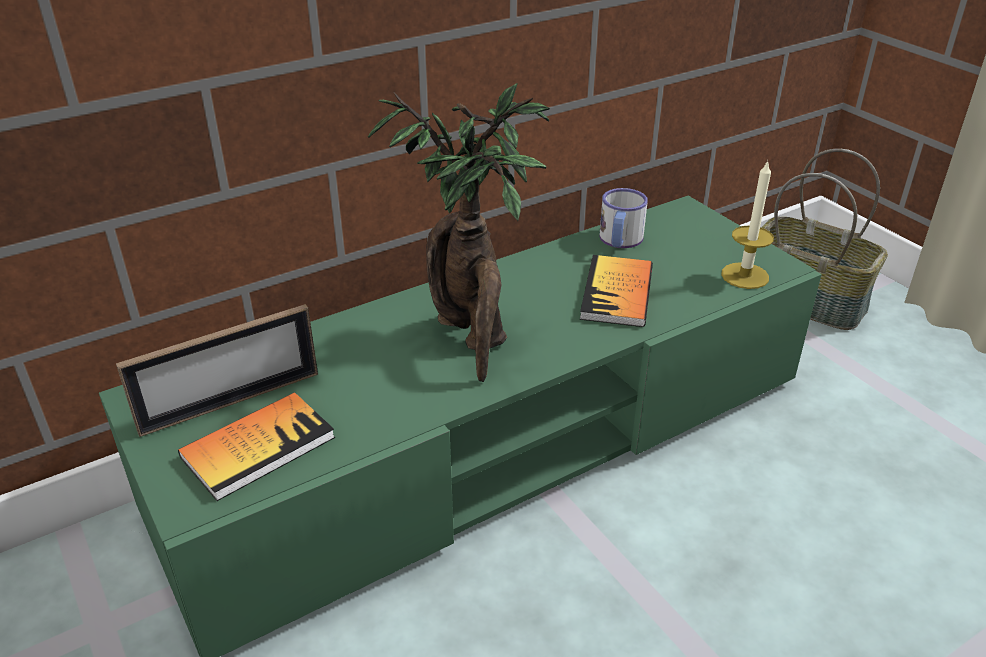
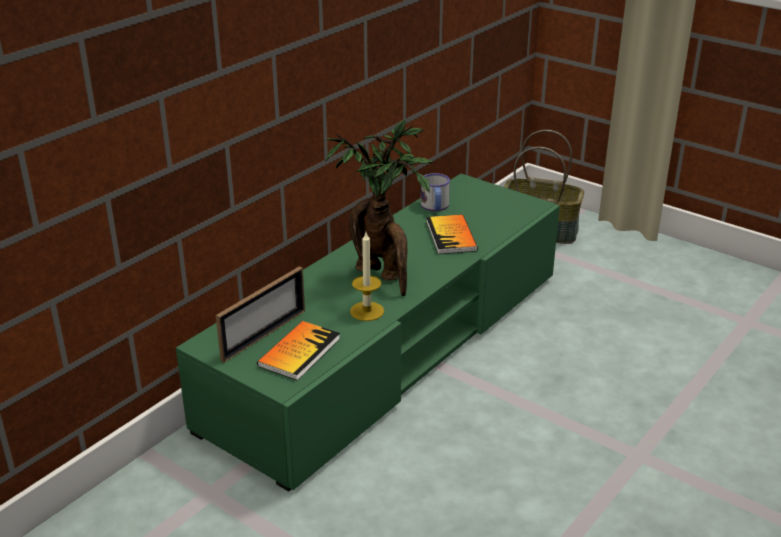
camera: 20 degrees left, 5 degrees down
candle [721,160,774,289] -> candle moved to [350,232,384,321]

